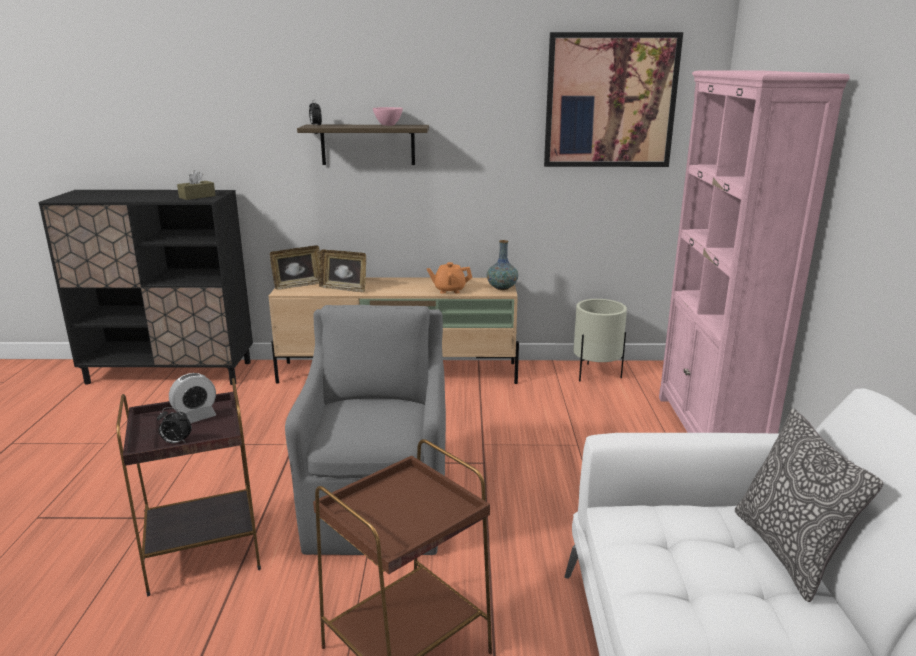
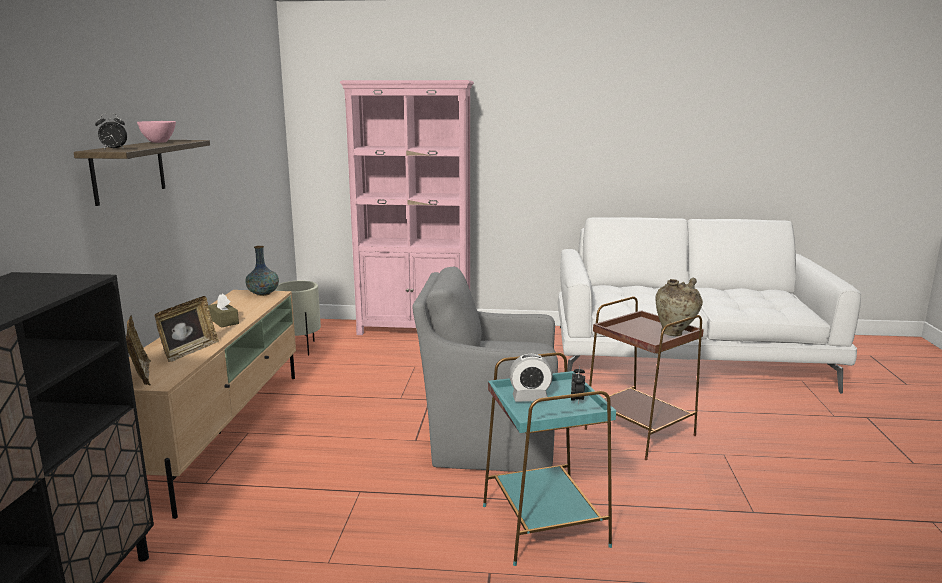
camera: 85 degrees left, 5 degrees down
brown side table [116,378,261,596] -> turquoise side table [483,352,616,566]
alarm clock [169,373,216,423] -> alarm clock turned 120 degrees clockwise [509,354,553,402]
brown tissue box [177,170,216,200] -> brown tissue box moved to [208,294,239,328]
orange teapot [427,262,472,294] -> none
picture [544,32,683,167] -> none
pillow [735,408,883,602] -> none
none -> beige vase [656,278,703,336]

